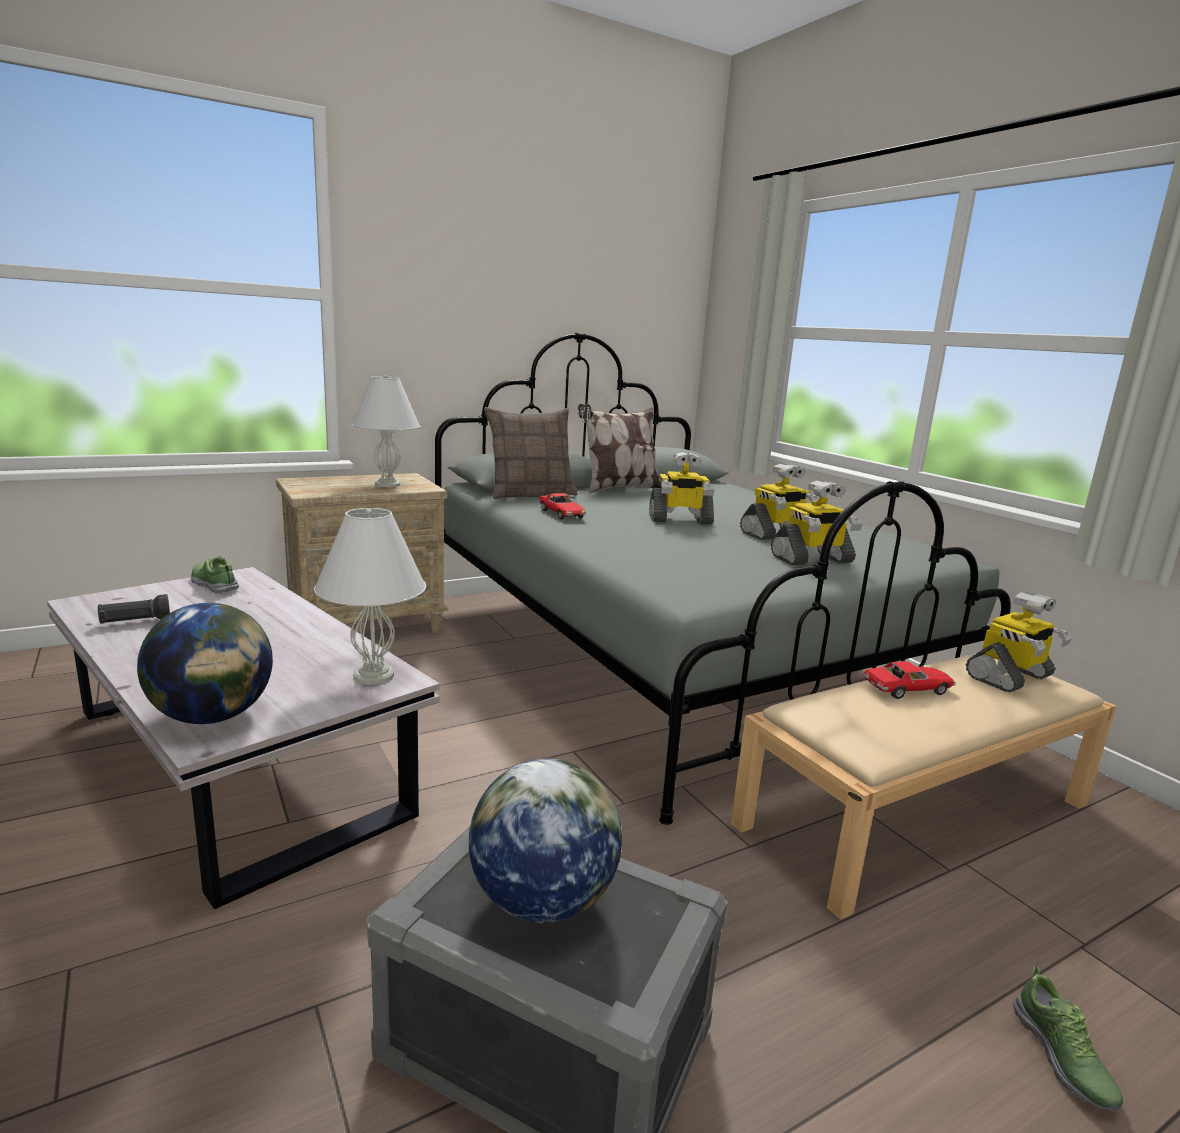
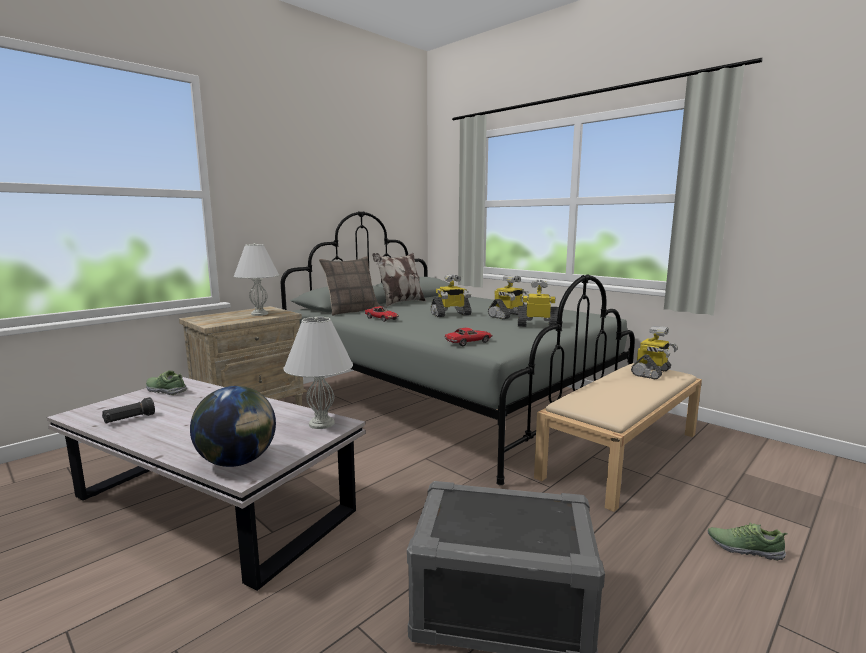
camera: 15 degrees left, 5 degrees down
globe [469,759,622,923] -> none
toy robot [771,480,863,565] -> toy robot turned 135 degrees counterclockwise [518,279,559,327]
toy car [863,661,956,699] -> toy car moved to [444,327,493,346]
shoe [1013,966,1123,1111] -> shoe turned 135 degrees clockwise [708,522,788,561]

